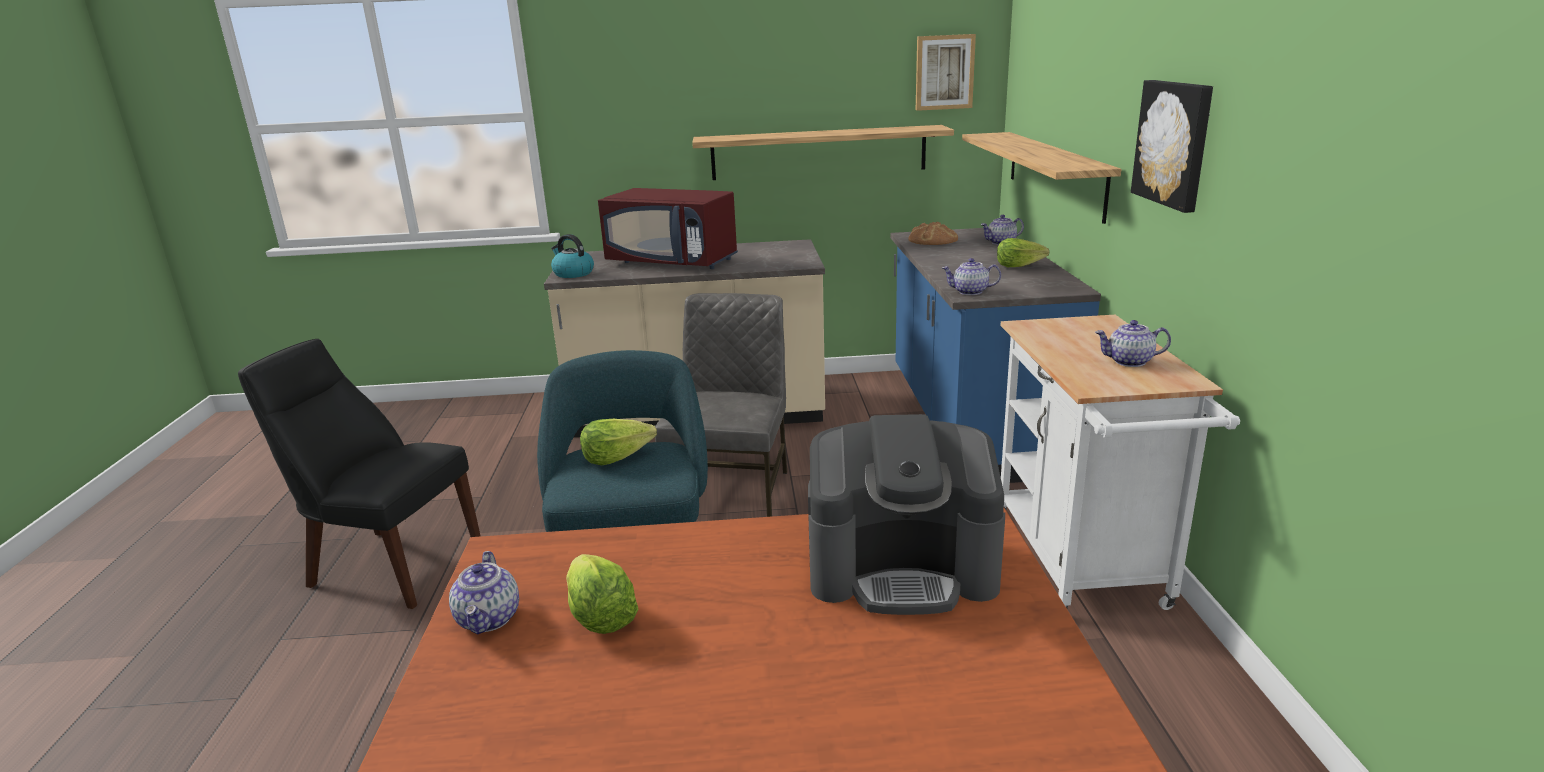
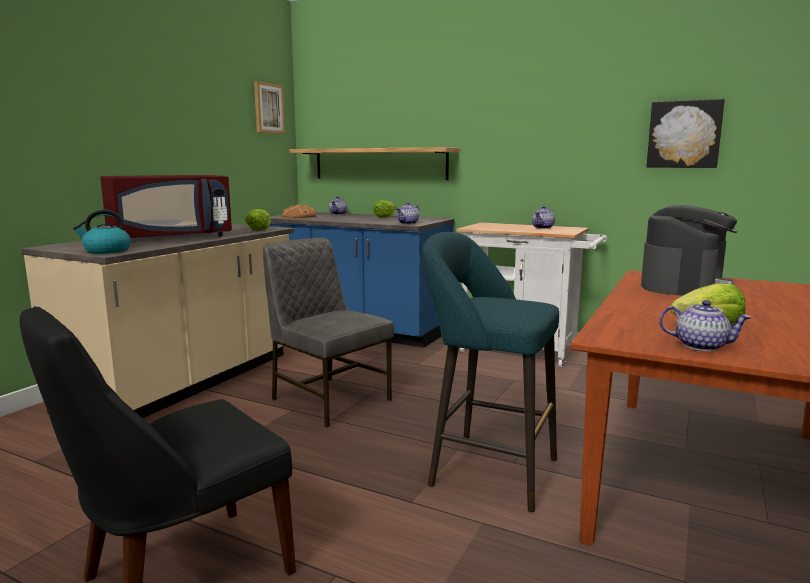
camera: 60 degrees left, 10 degrees down
lettuce [580,419,657,465] -> lettuce moved to [245,209,271,231]
shelf [692,125,954,180] -> none
picture [1131,80,1213,213] -> picture moved to [646,99,725,168]

